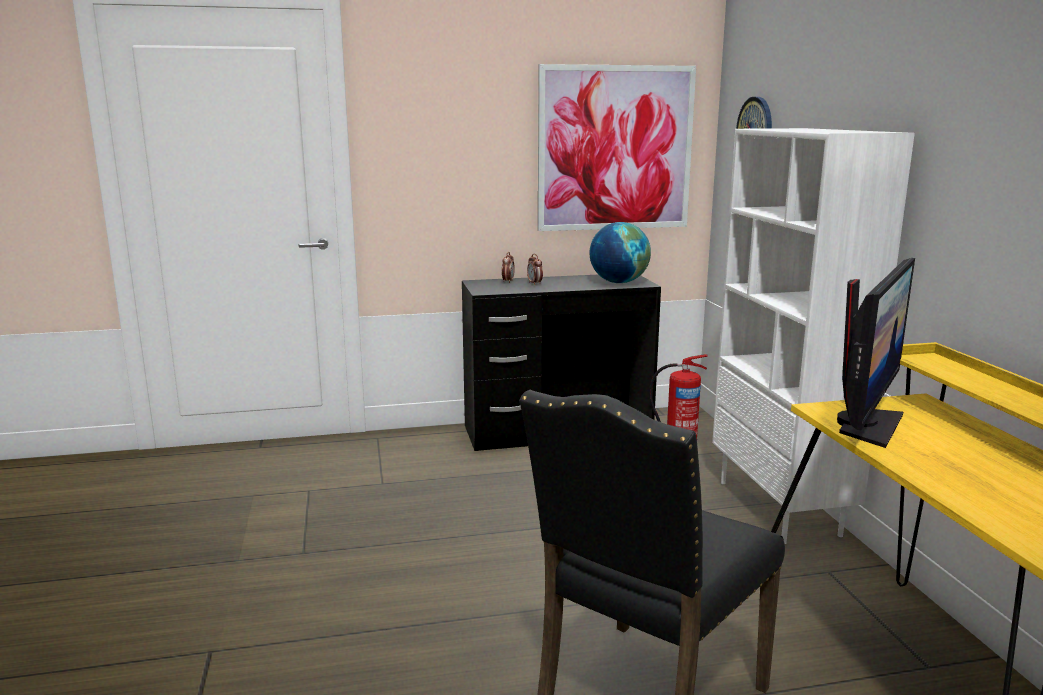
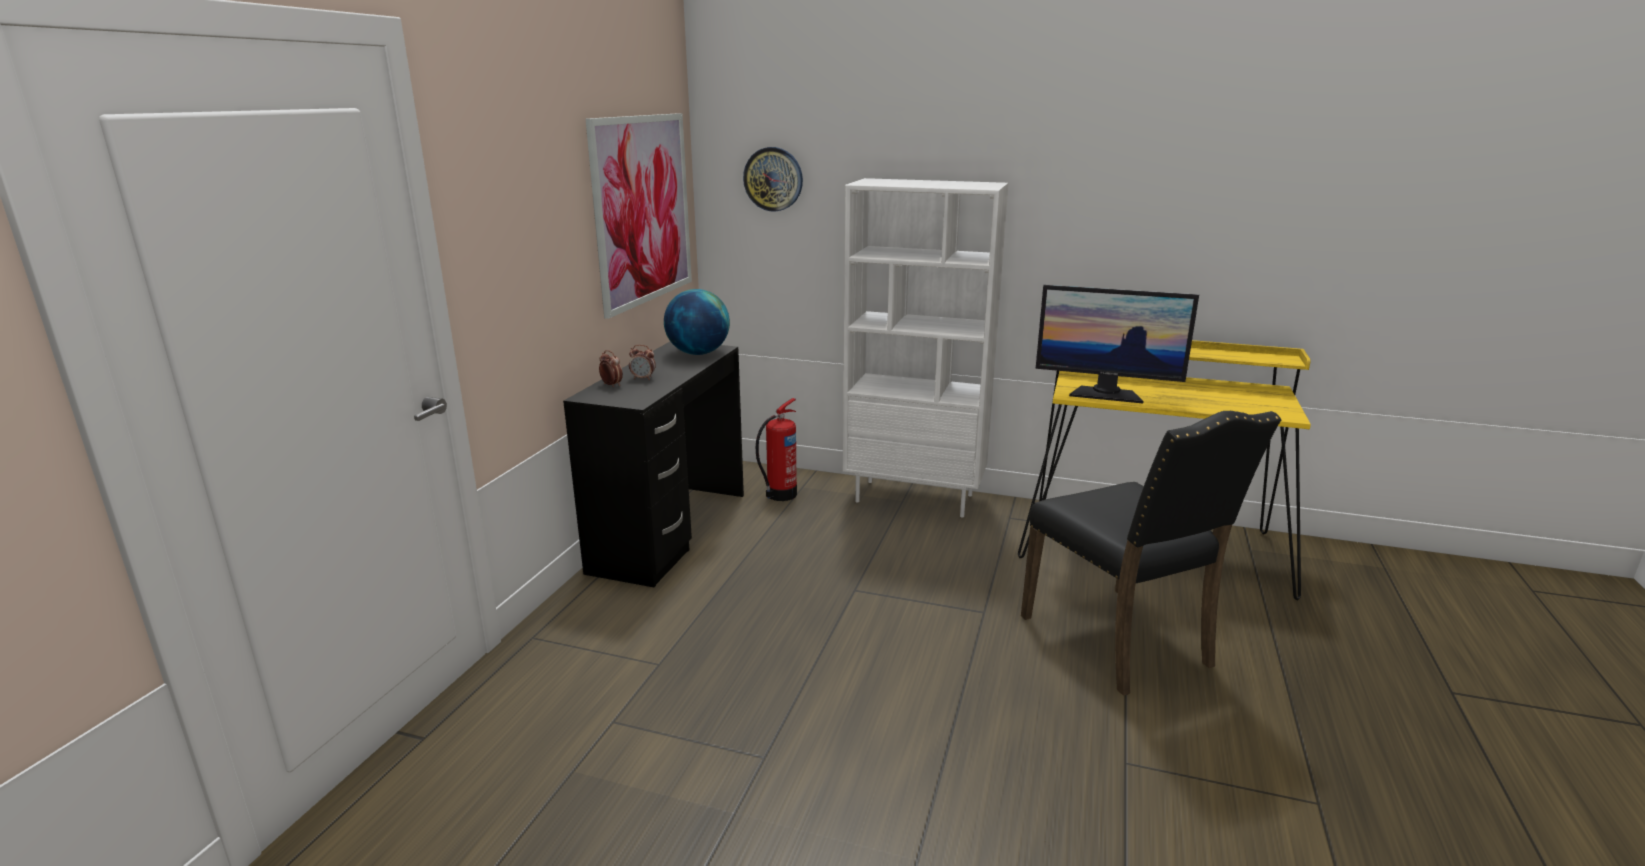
camera: 60 degrees left, 5 degrees up
monitor [837,258,915,448] -> monitor turned 135 degrees clockwise [1036,285,1199,403]

